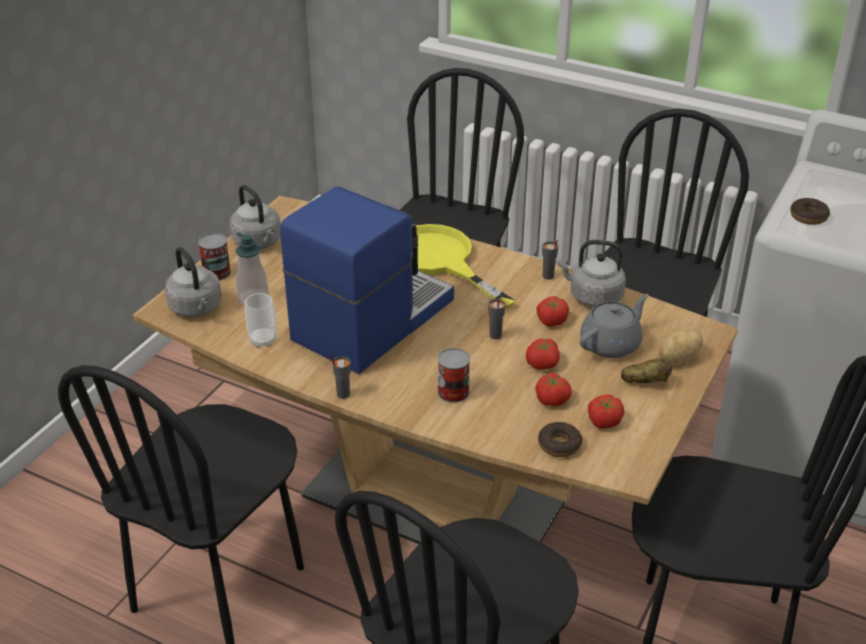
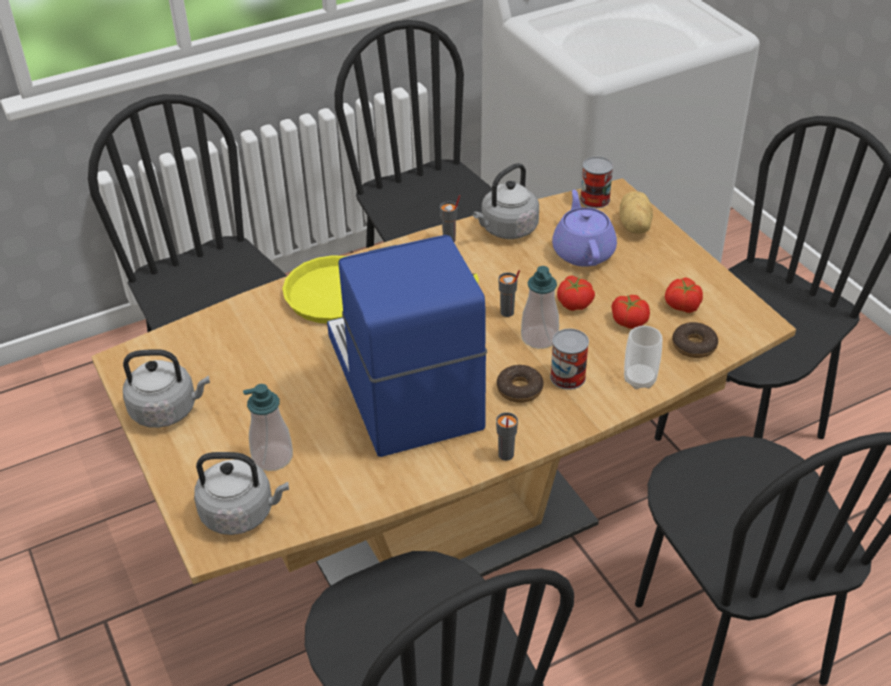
camera: 55 degrees left, 5 degrees up
can [198,233,231,281] -> can moved to [580,156,613,208]
cup [245,293,277,348] -> cup moved to [624,326,662,389]
tomato [536,296,569,327] -> none
grey teapot [580,294,649,358] -> purple teapot [552,190,617,267]
potato [621,358,672,383] -> none
donut [790,198,830,225] -> donut moved to [497,365,544,403]
none -> soap dispenser [521,266,559,349]

